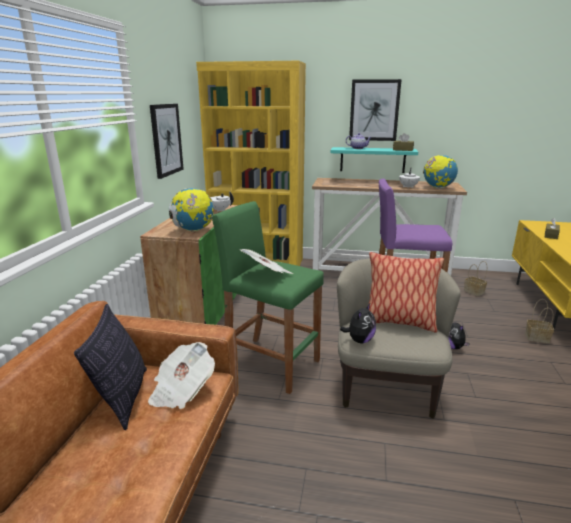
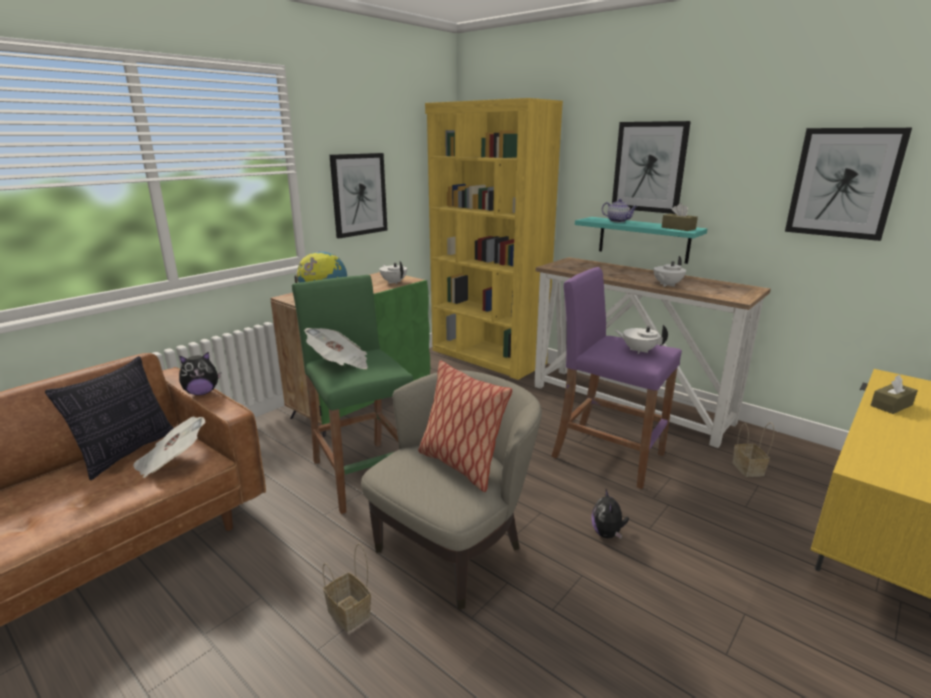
camera: 30 degrees right, 0 degrees up
plush toy [340,304,376,343] -> plush toy moved to [179,351,221,395]
globe [423,155,458,189] -> none
basket [525,299,554,343] -> basket moved to [323,543,371,632]
none -> white teapot [614,325,668,354]
none -> picture [785,128,912,241]

